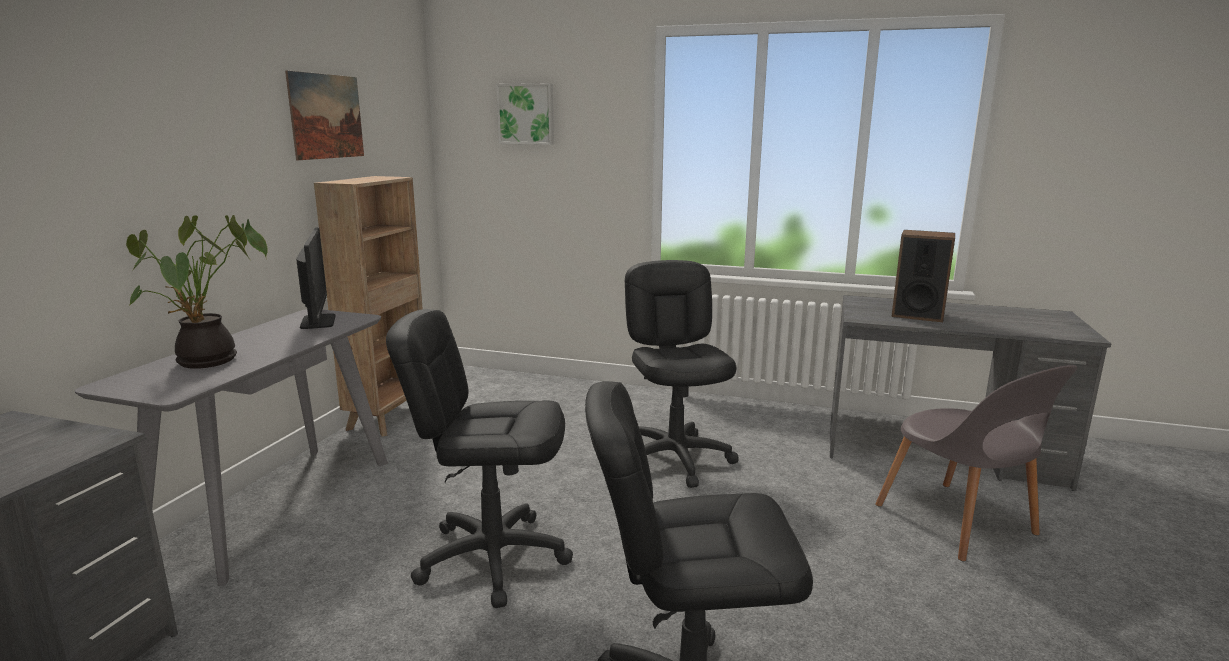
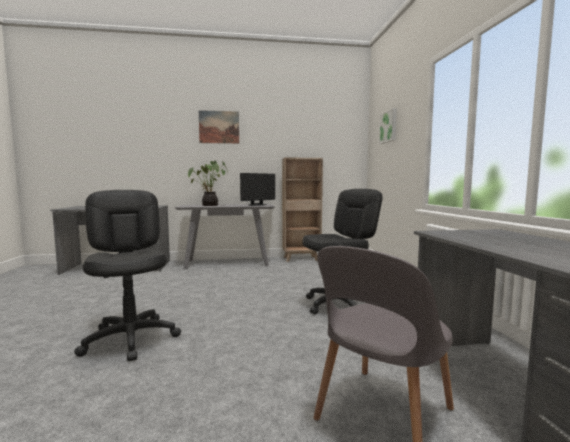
camera: 65 degrees right, 10 degrees down
picture [285,71,364,160] -> picture moved to [199,110,239,144]
black office chair [386,309,573,608] -> none
speaker [891,230,955,322] -> none

